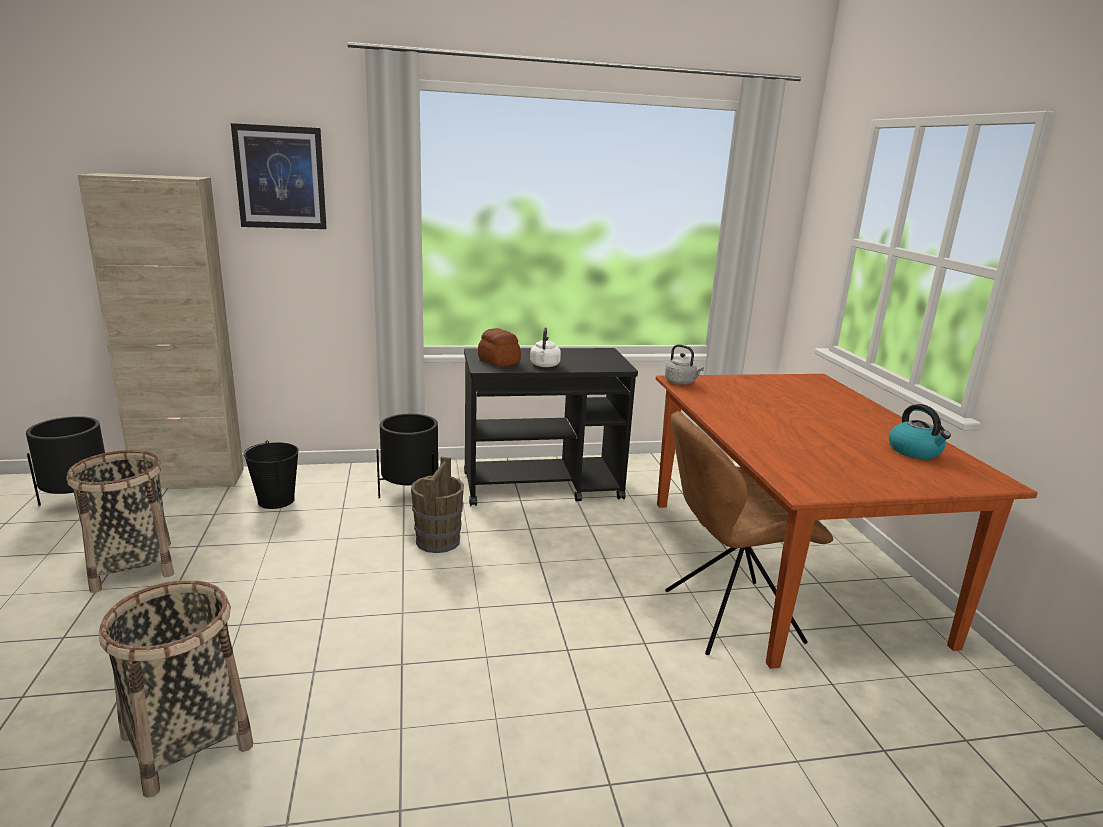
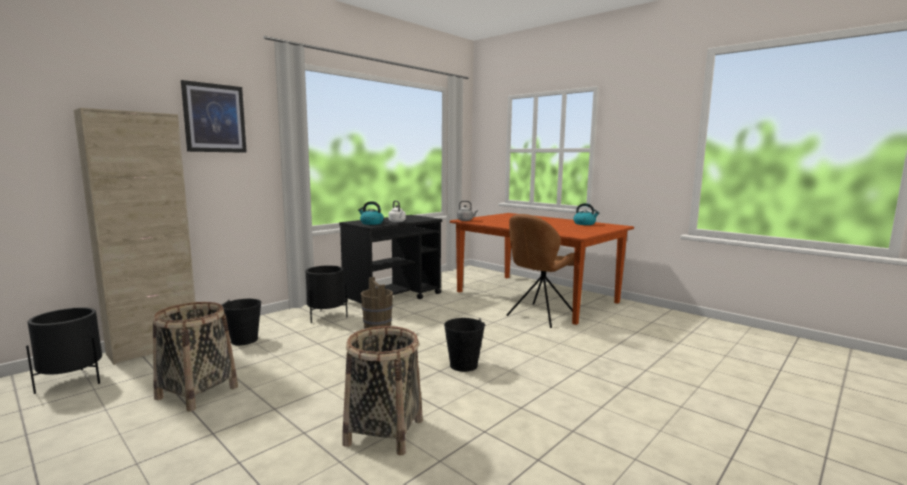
camera: 35 degrees left, 10 degrees down
bread [478,328,521,367] -> kettle [358,201,384,225]
none -> black bucket [444,318,485,372]

